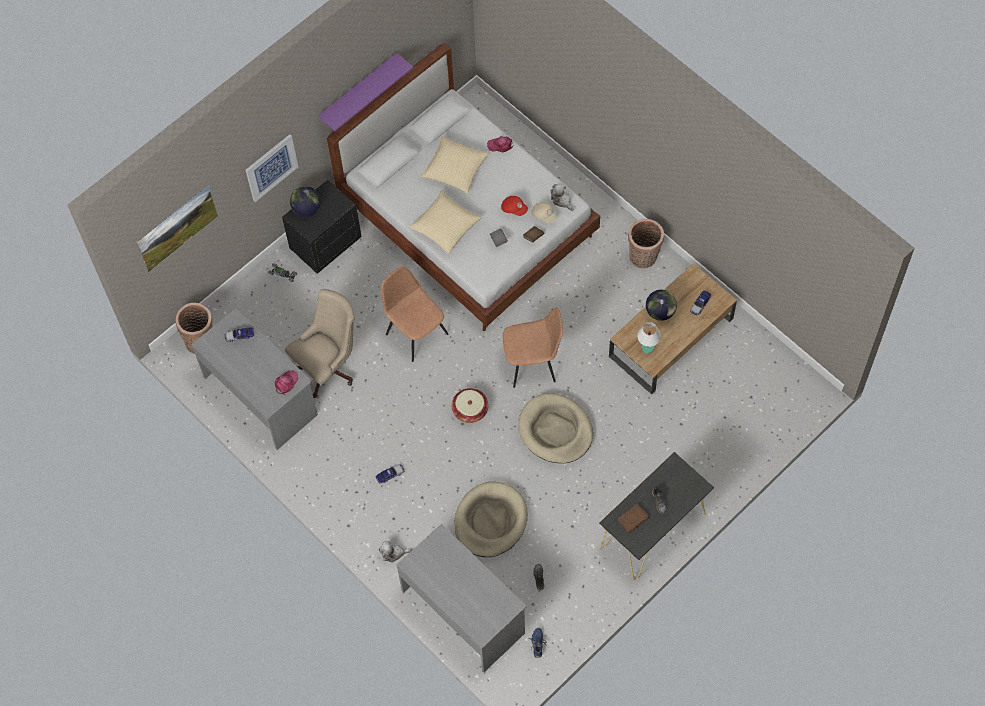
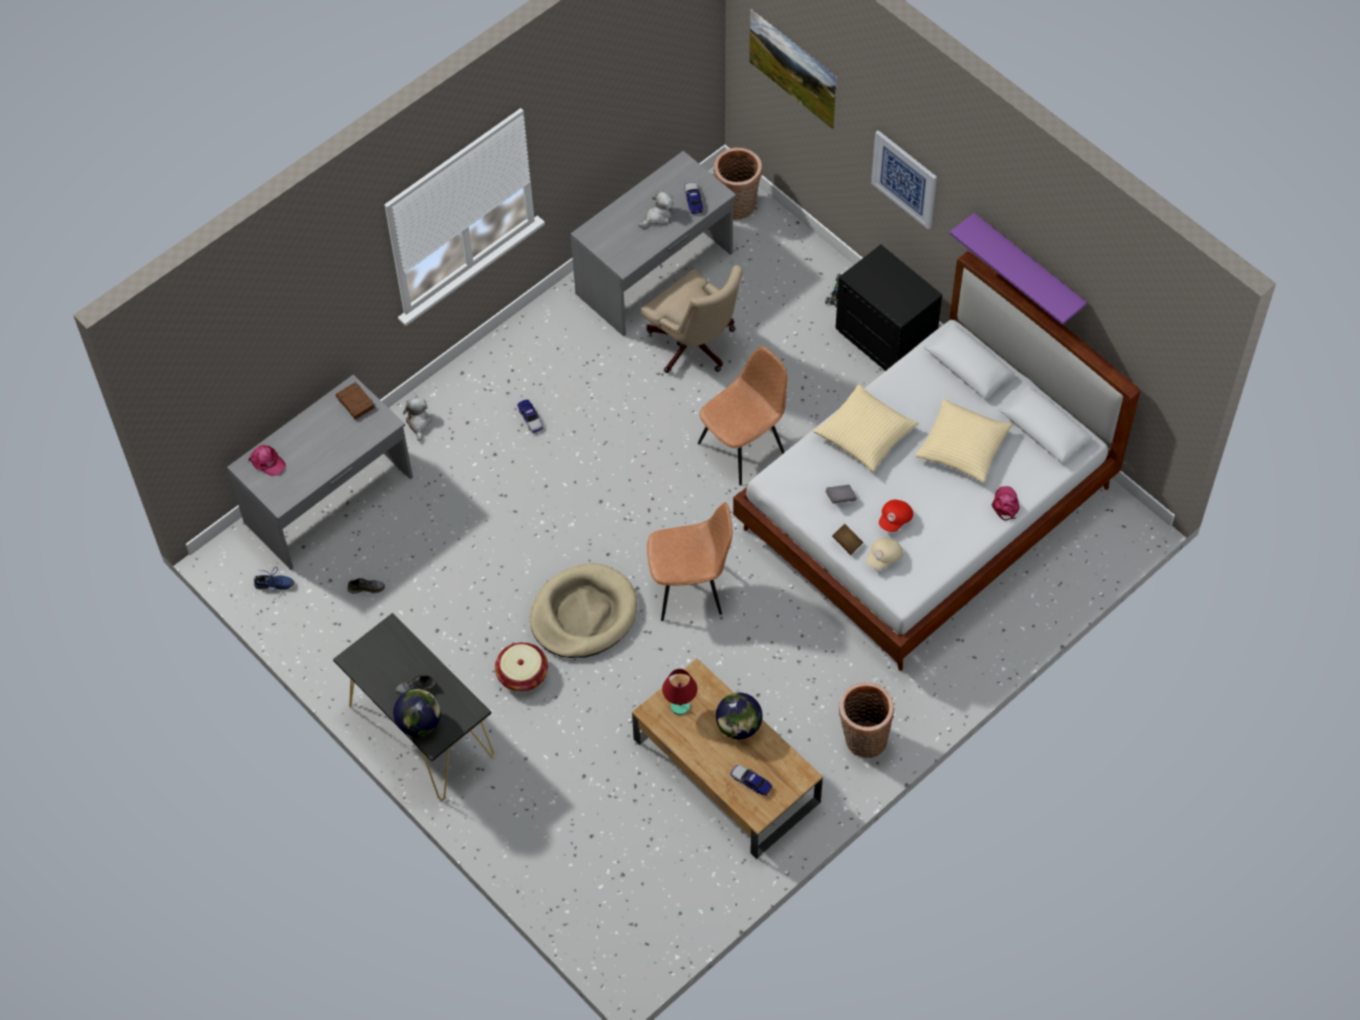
camera: 90 degrees right, 5 degrees down
pink cap [275,370,298,395] -> pink cap moved to [248,445,286,476]
globe [290,186,321,217] -> globe moved to [393,689,441,736]
basket [452,388,489,423] -> basket moved to [495,642,548,692]
beige dog bed [454,482,528,557] -> none
brown chair [503,307,563,388] -> brown chair turned 90 degrees counterclockwise [647,502,733,621]
plush toy [551,183,574,211] -> plush toy moved to [639,190,674,228]
brown book [618,504,649,533] -> brown book moved to [336,382,375,419]
white table lamp [637,322,661,353] -> red table lamp [662,669,697,715]

